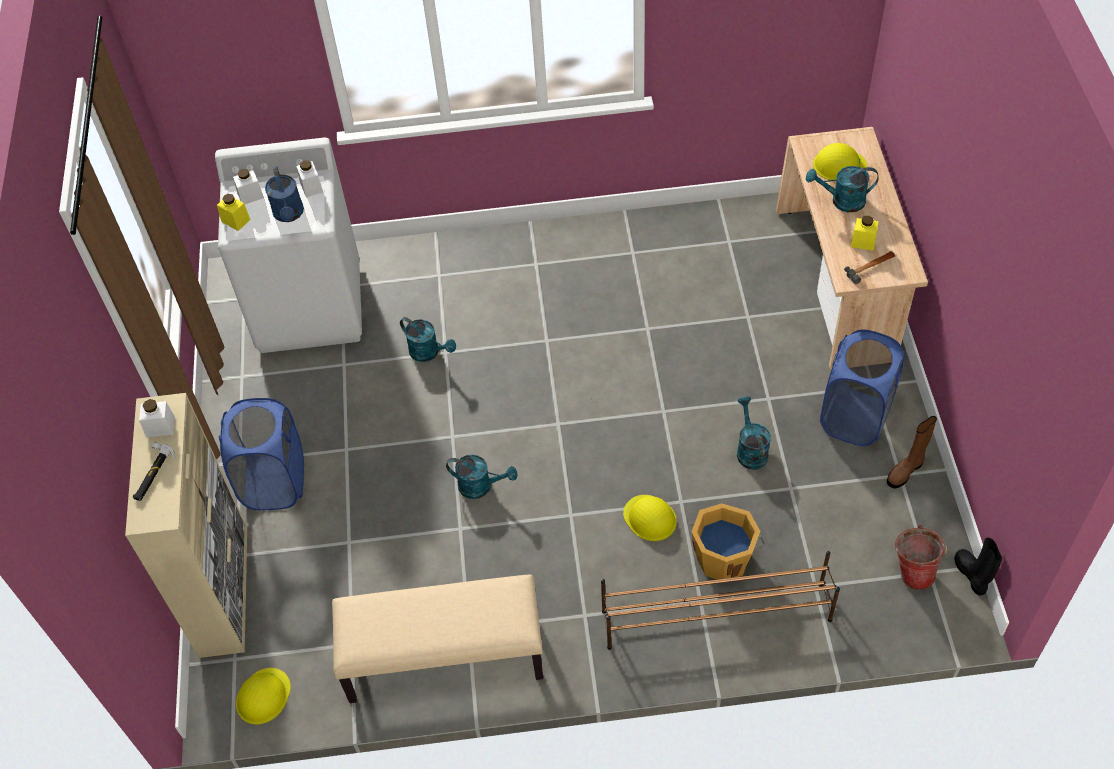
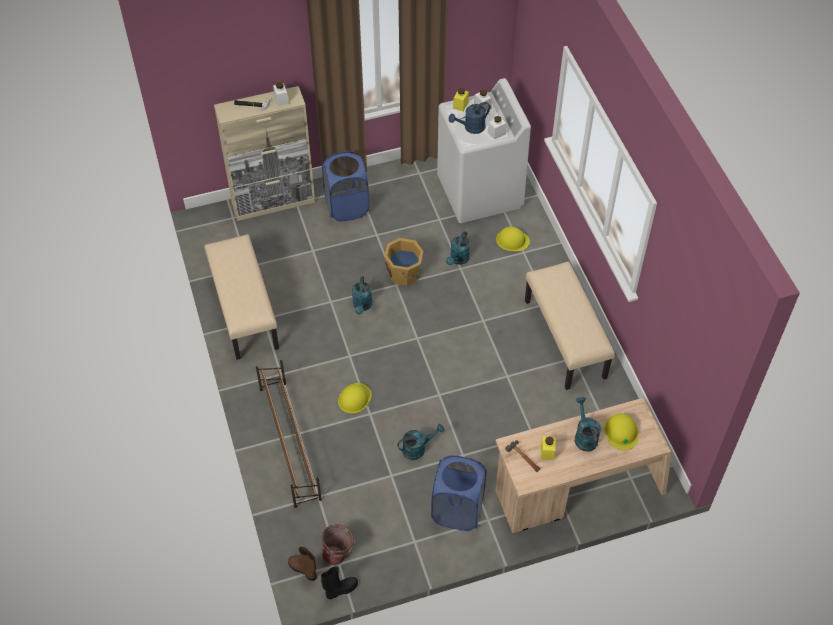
camera: 75 degrees right, 0 degrees up
yellow hard hat [236,668,291,724] -> yellow hard hat moved to [496,227,530,251]
orange bucket [688,503,765,580] -> orange bucket moved to [384,238,423,286]
brown boot [887,416,937,488] -> brown boot moved to [288,547,317,581]
none -> beige bench [525,262,615,390]

